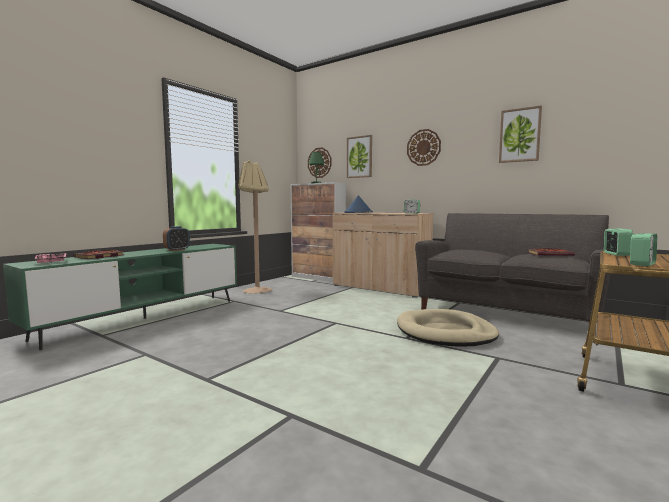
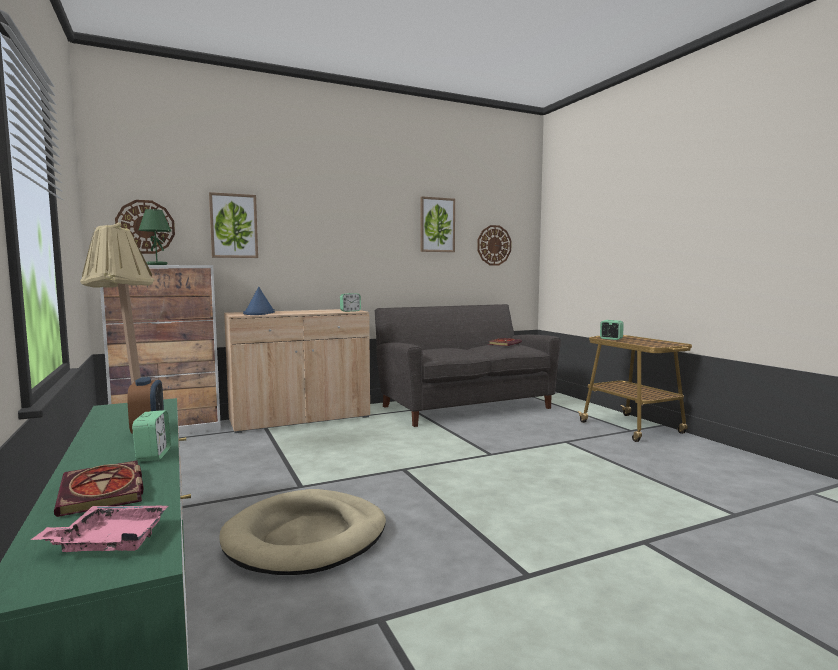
camera: 60 degrees left, 0 degrees up
beige dog bed [397,309,499,347] -> beige dog bed moved to [219,489,386,575]
wall clock [407,129,441,166] -> wall clock moved to [477,225,511,265]
alarm clock [630,233,657,266] -> alarm clock moved to [132,410,171,462]

